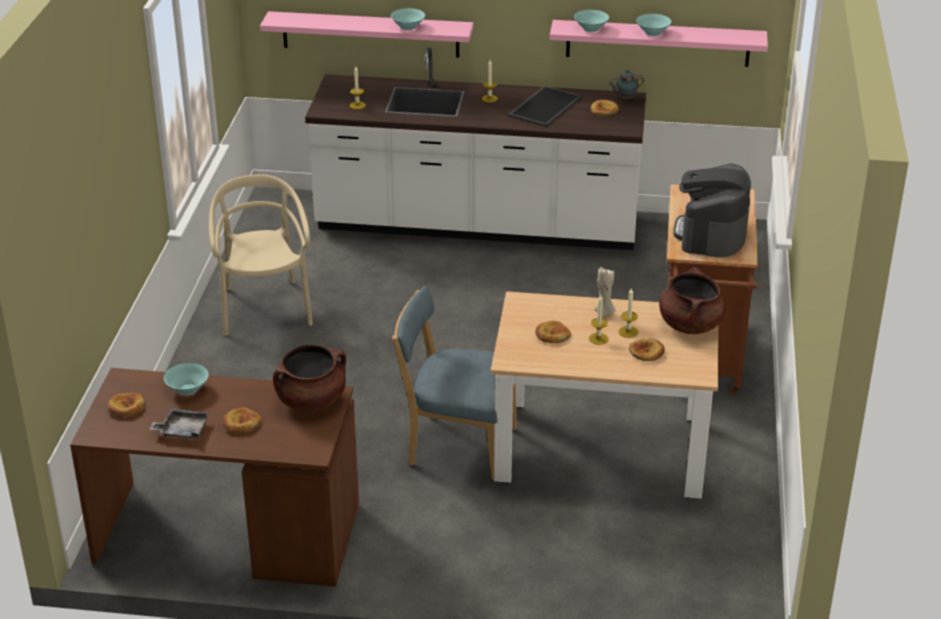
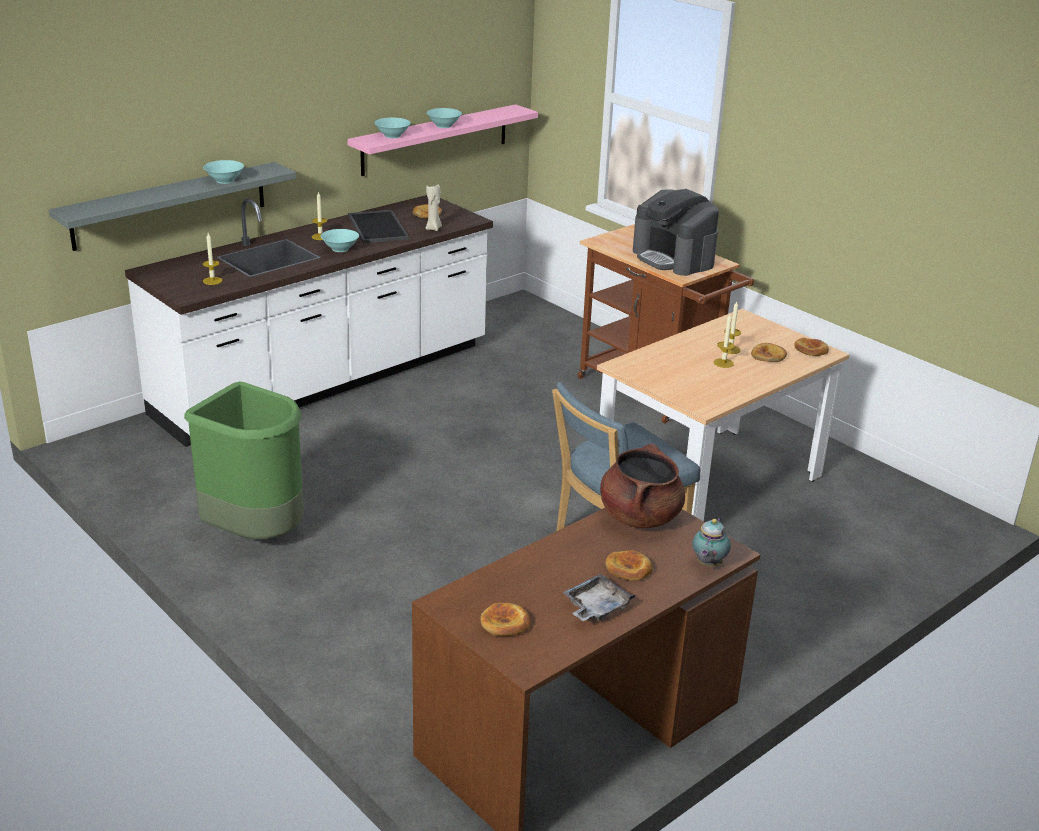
camera: 50 degrees left, 5 degrees down
turquoise bowl [164,363,209,395] -> turquoise bowl moved to [321,229,359,252]
beige chair [209,174,313,336] -> green trash can [184,382,304,539]
pink shelf [260,11,474,57] -> grey shelf [49,162,296,251]
bread [535,321,571,343] -> bread moved to [795,338,829,356]
beige candle [595,267,615,317] -> beige candle moved to [426,184,442,231]
teapot [609,69,644,99] -> teapot moved to [692,518,731,567]
brown cooking pot [659,267,725,334] -> none

